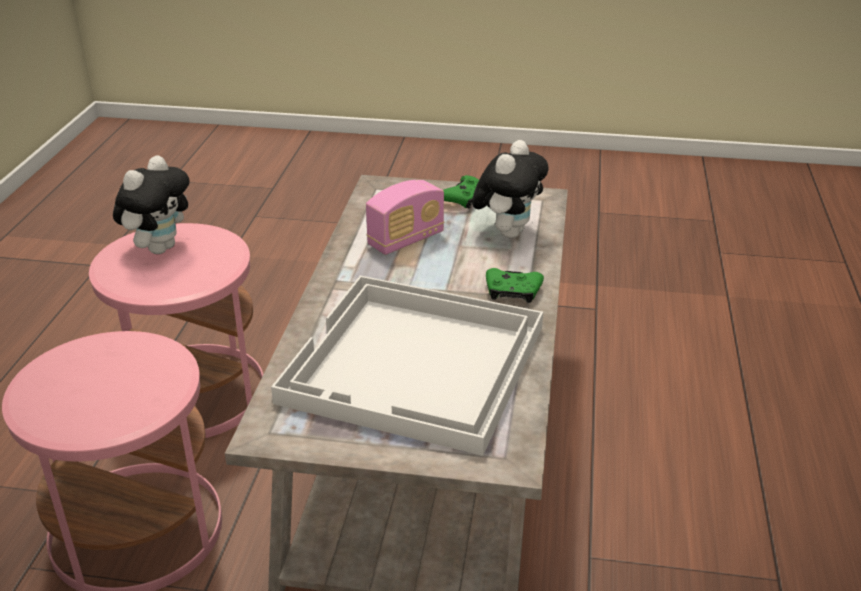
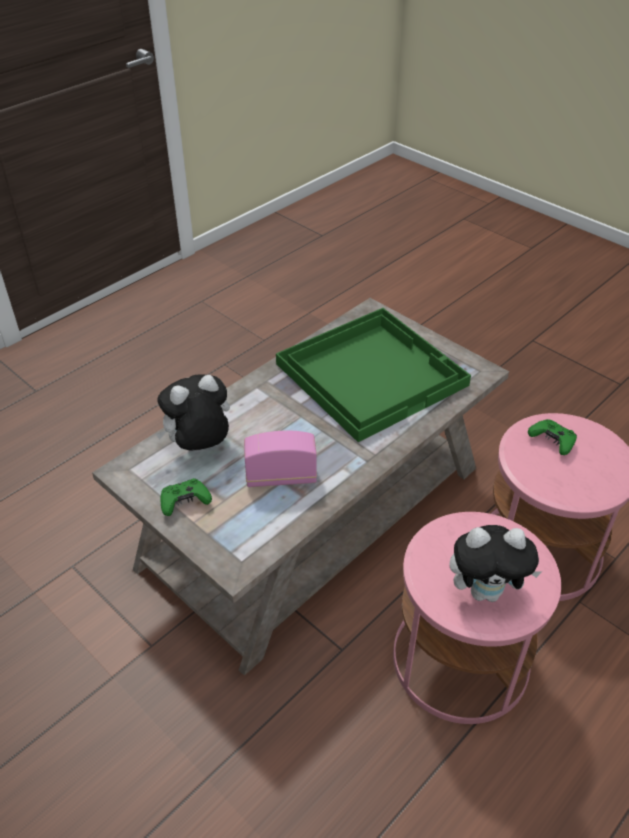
camera: 145 degrees left, 10 degrees up
plush toy [113,156,190,254] -> plush toy turned 150 degrees counterclockwise [450,525,542,602]
white tray [271,276,543,456] -> green tray [276,308,471,442]
green game controller [486,268,544,303] -> green game controller moved to [528,419,577,455]

